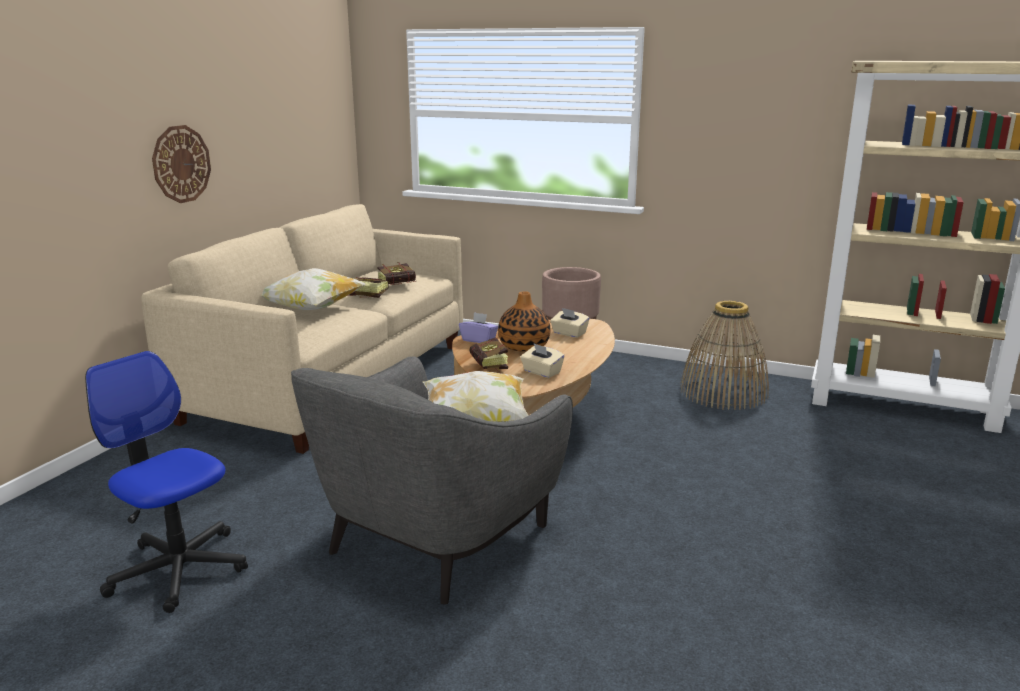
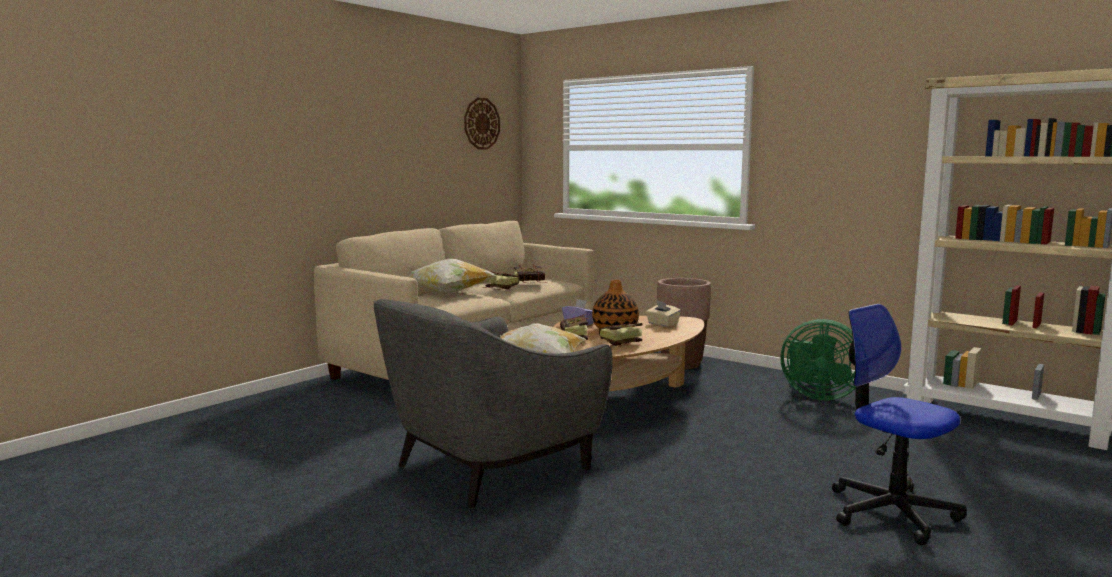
camera: 15 degrees right, 10 degrees down
office chair [85,351,248,613] -> office chair moved to [832,304,966,545]
wall clock [152,125,211,203] -> wall clock moved to [464,98,500,149]
beige tissue box [520,343,564,378] -> book [599,322,642,347]
basket [680,301,769,410] -> green fan [780,319,856,400]

